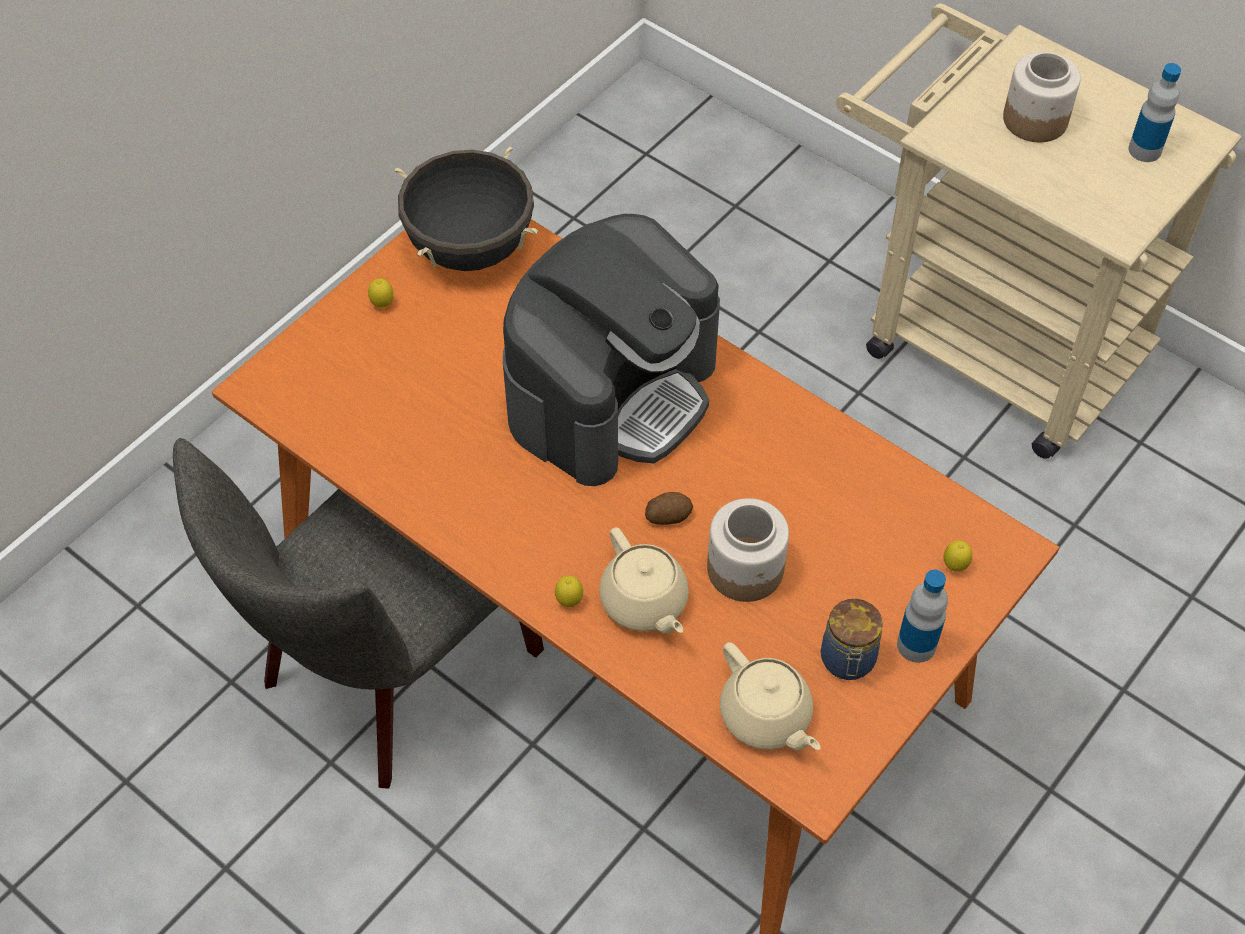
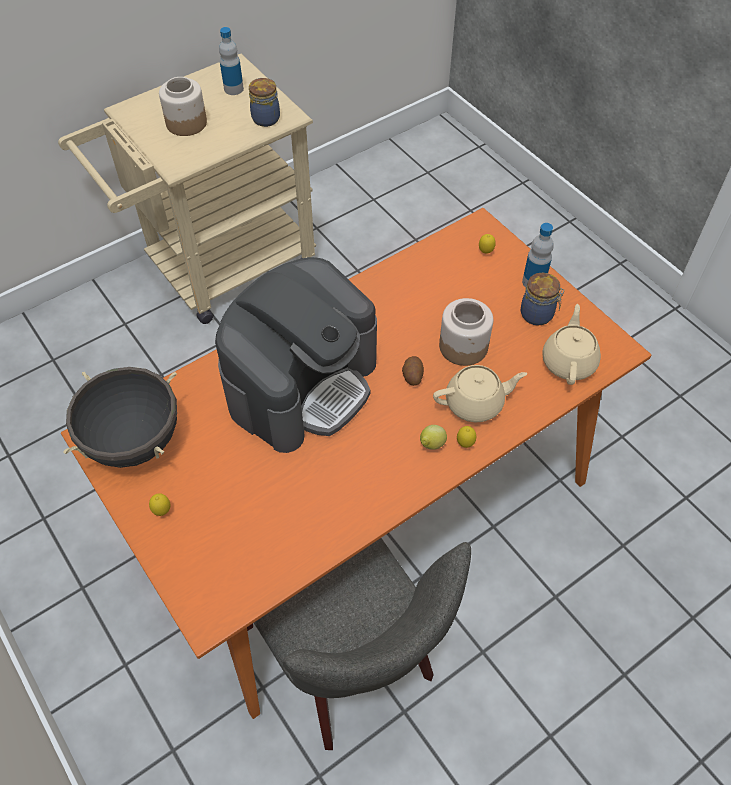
camera: 75 degrees left, 0 degrees up
coffee machine [503,214,720,486] -> coffee machine turned 75 degrees clockwise [215,257,377,453]
beige teapot [720,642,821,750] -> beige teapot turned 60 degrees counterclockwise [542,304,601,385]
none -> jar [249,78,280,127]
none -> lemon [420,425,447,450]

